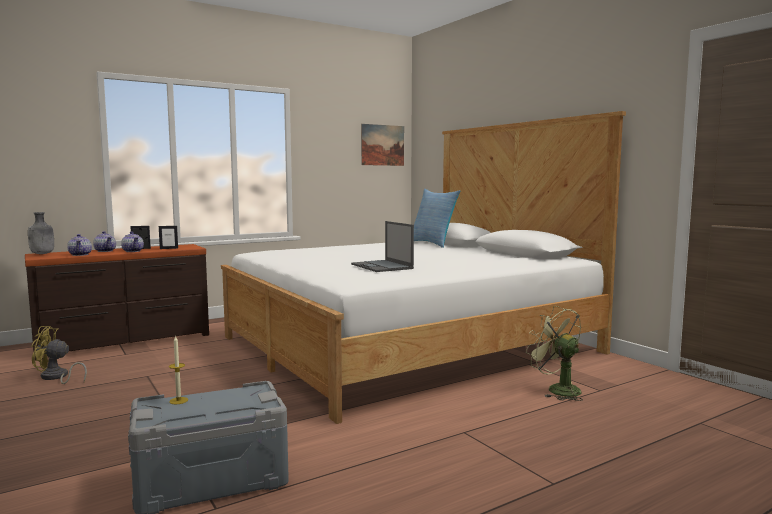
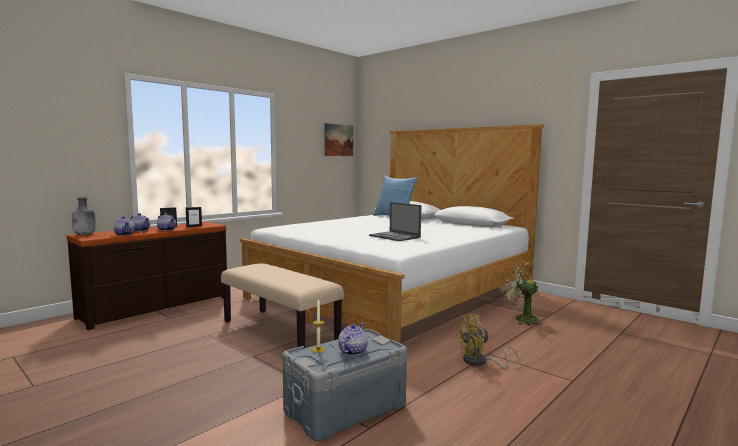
camera: 15 degrees left, 0 degrees up
yellow fan [31,326,87,384] -> yellow fan moved to [455,314,519,368]
none -> beige bench [221,263,344,349]
none -> teapot [338,323,368,356]

